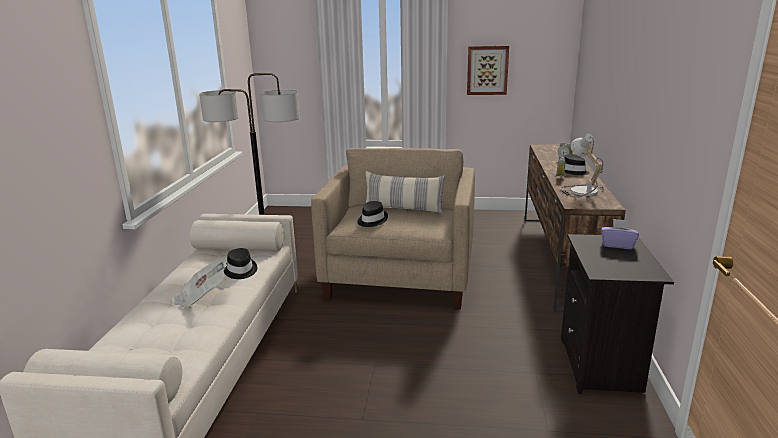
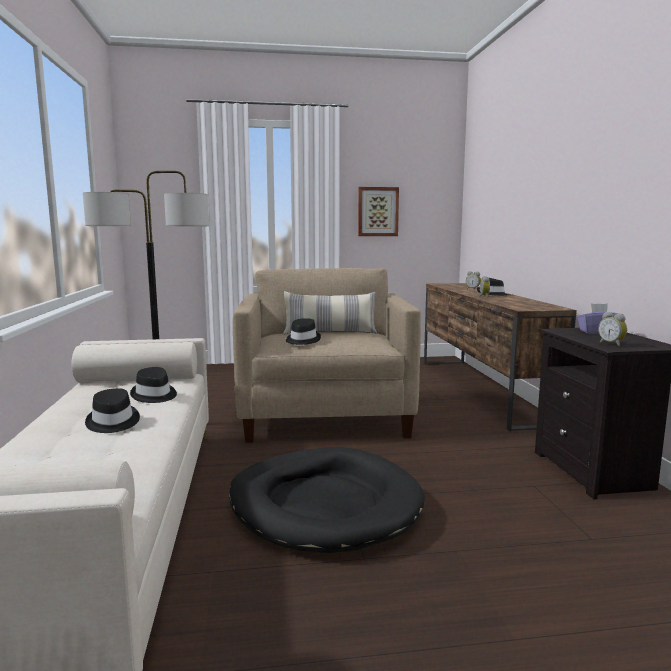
camera: 15 degrees left, 10 degrees down
newspaper [171,261,227,309] -> black hat [85,388,140,433]
table lamp [560,134,605,198] -> none
none -> black dog bed [229,447,425,553]
none -> alarm clock [598,312,627,346]

